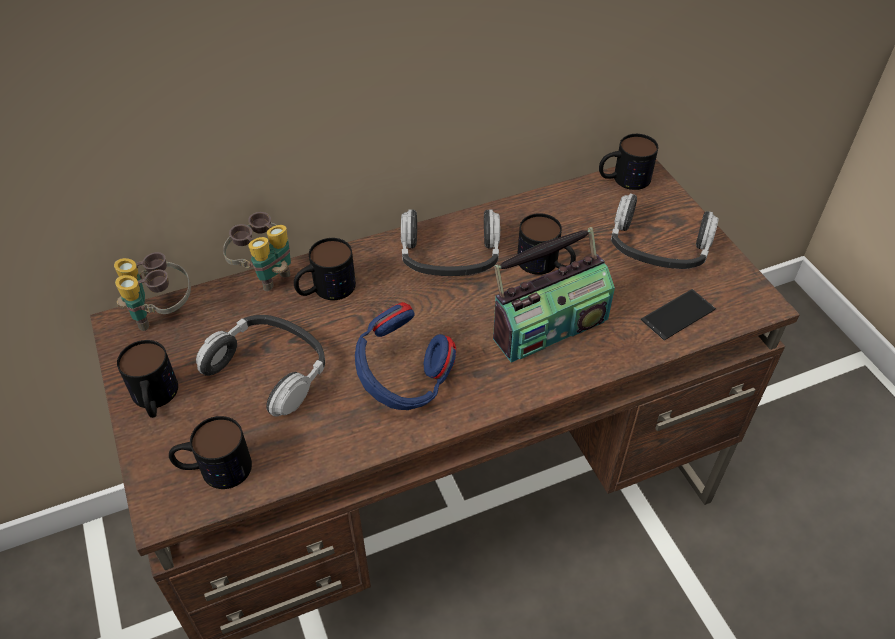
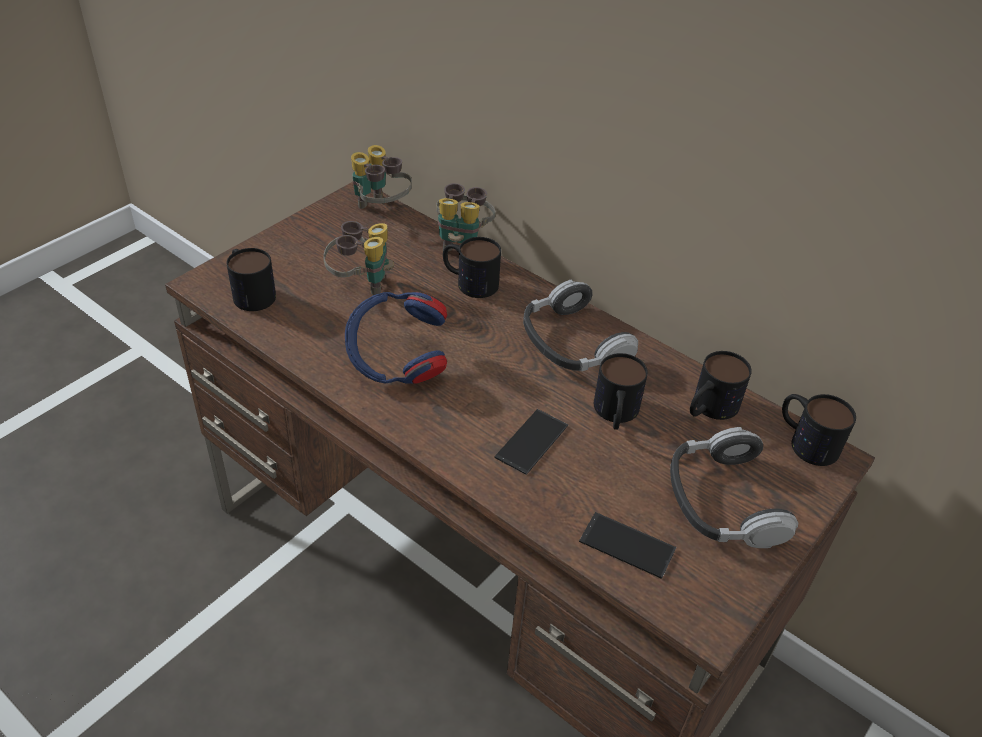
camera: 60 degrees right, 5 degrees down
mug [117,340,178,418] -> mug moved to [690,351,752,420]
headphones [196,315,325,417] -> binoculars [323,221,394,295]
radio [493,227,615,362] -> phone [494,409,568,475]

